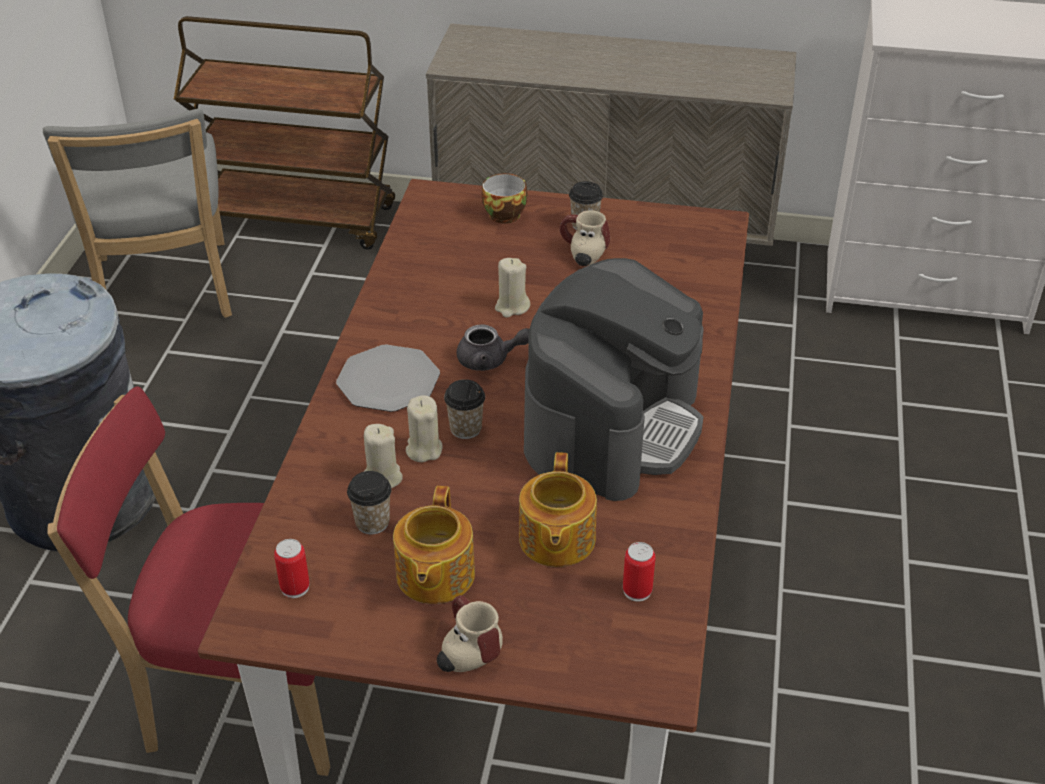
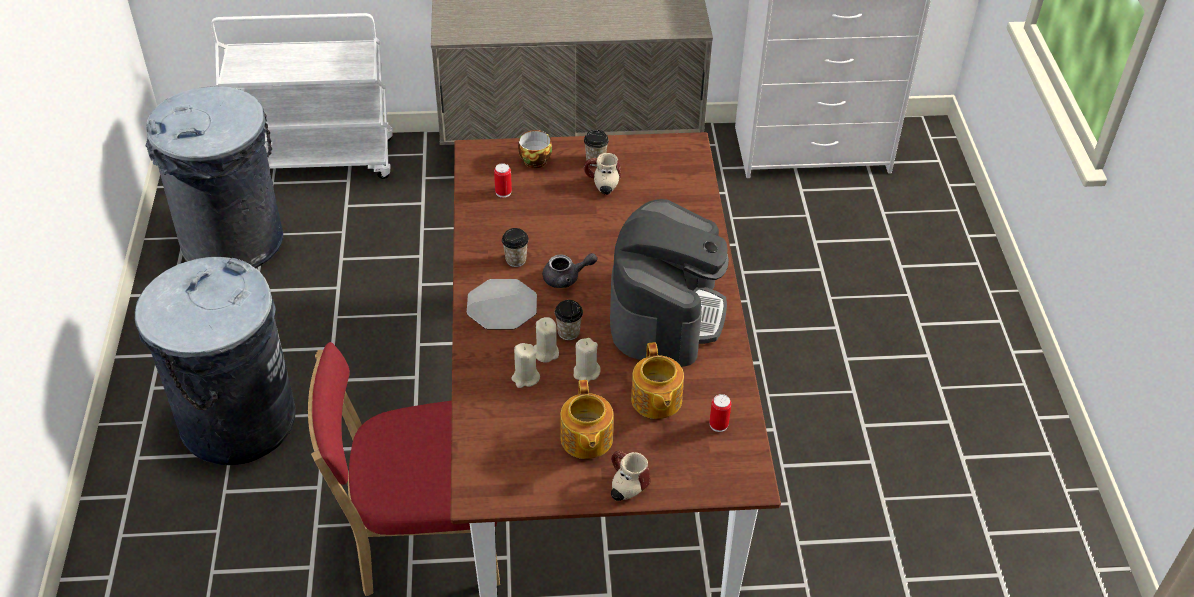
camera: 15 degrees left, 5 degrees up
grey chair [43,109,232,318] -> grey trash can [146,86,283,268]
brown cart [174,16,395,250] -> white cart [211,13,393,179]
can [274,539,310,598] -> can moved to [494,163,512,198]
cup [347,471,392,534] -> cup moved to [502,228,529,267]
beige candle [495,258,530,318] -> beige candle moved to [574,338,601,382]

